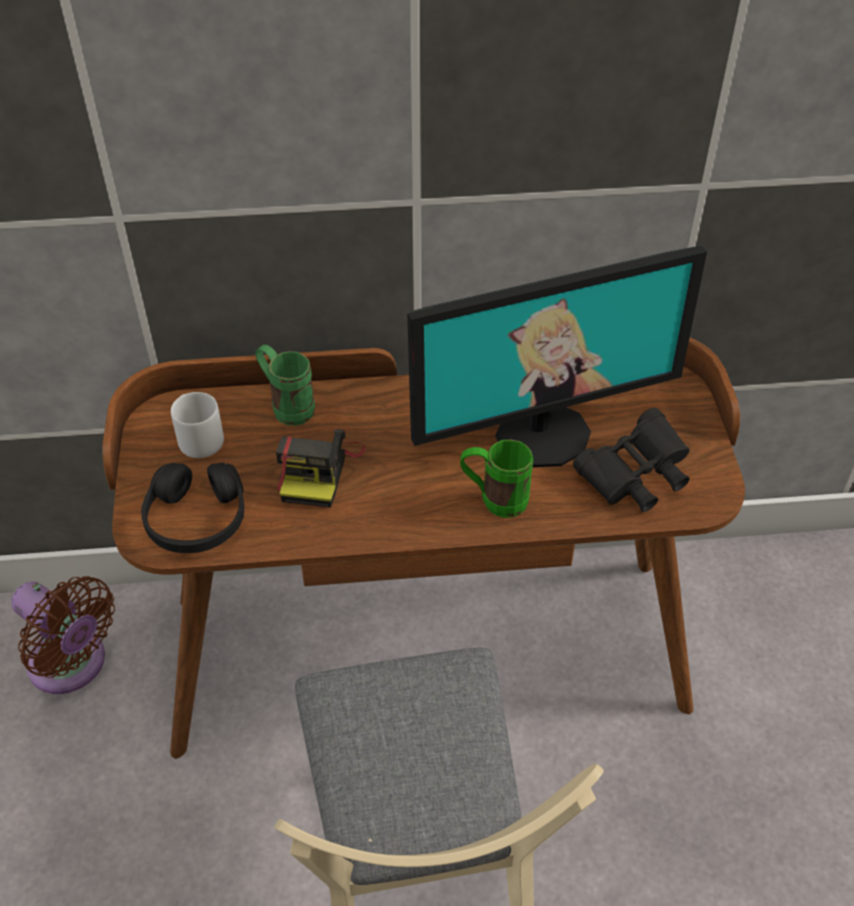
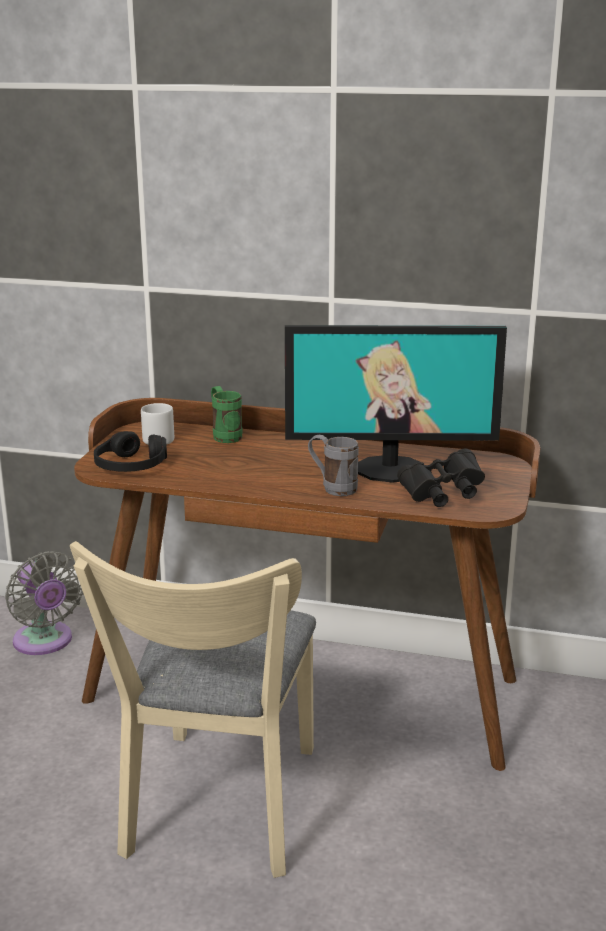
camera: 20 degrees right, 25 degrees down
brown fan [11,576,115,694] -> grey fan [5,551,83,655]
camera [276,429,365,508] -> none
green mug [460,440,533,518] -> grey mug [308,435,359,496]

